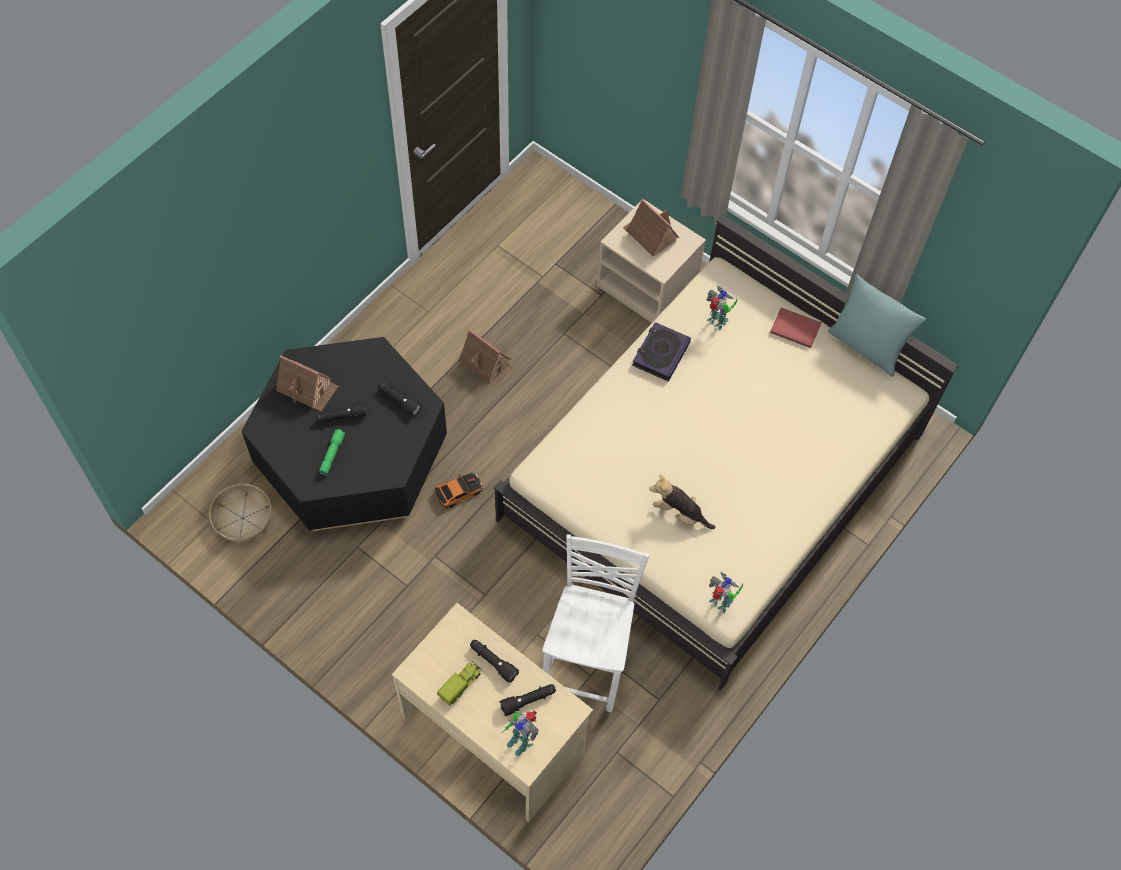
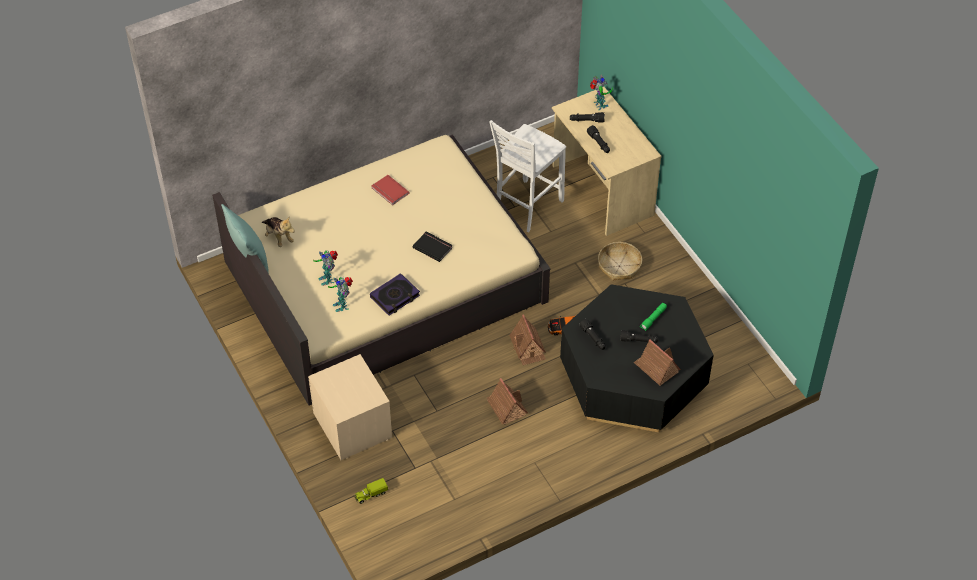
camera: 155 degrees left, 10 degrees down
basket [209,484,272,544] -> basket moved to [598,242,642,281]
toy truck [437,662,482,705] -> toy truck moved to [354,478,388,504]
toy house [623,199,679,257] -> toy house moved to [509,314,546,365]
plush toy [649,474,715,529] -> plush toy moved to [262,217,295,247]
toy robot [709,571,743,614] -> toy robot moved to [313,250,338,286]
red book [770,307,822,348] -> red book moved to [372,175,409,205]
none -> black book [413,231,453,262]

